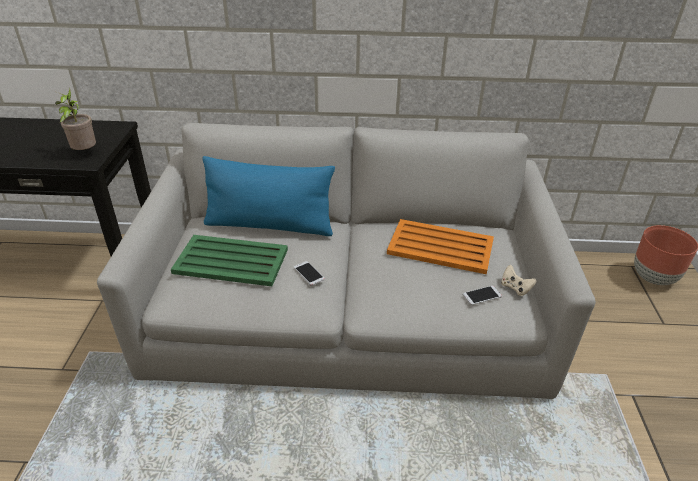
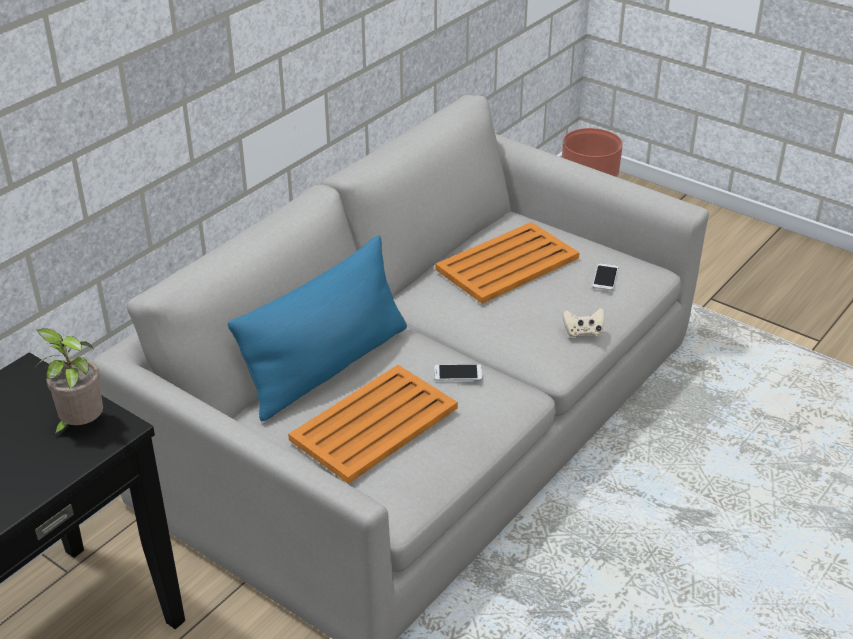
camera: 55 degrees left, 0 degrees up
green tray [171,235,288,286] -> orange tray [288,365,458,484]
beige game controller [501,265,537,296] -> beige game controller moved to [563,307,604,338]

